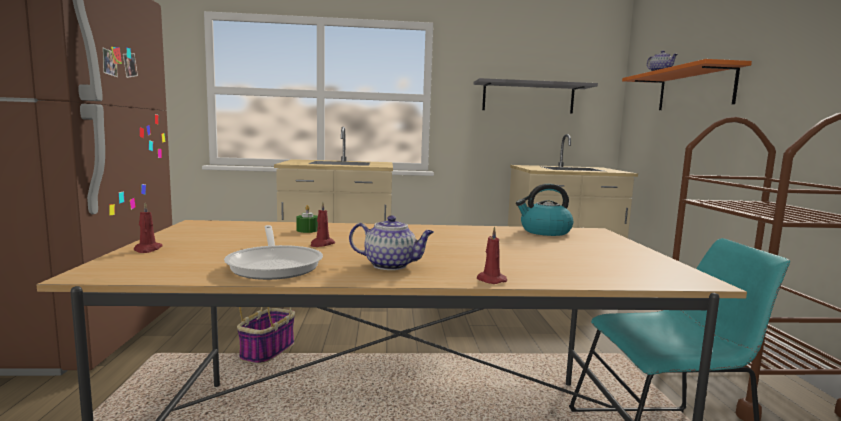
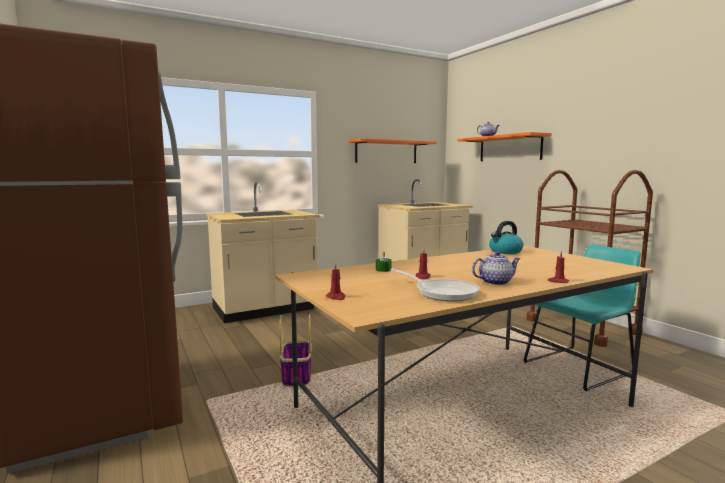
camera: 25 degrees left, 0 degrees up
grey shelf [473,78,598,113] -> orange shelf [348,138,437,163]

